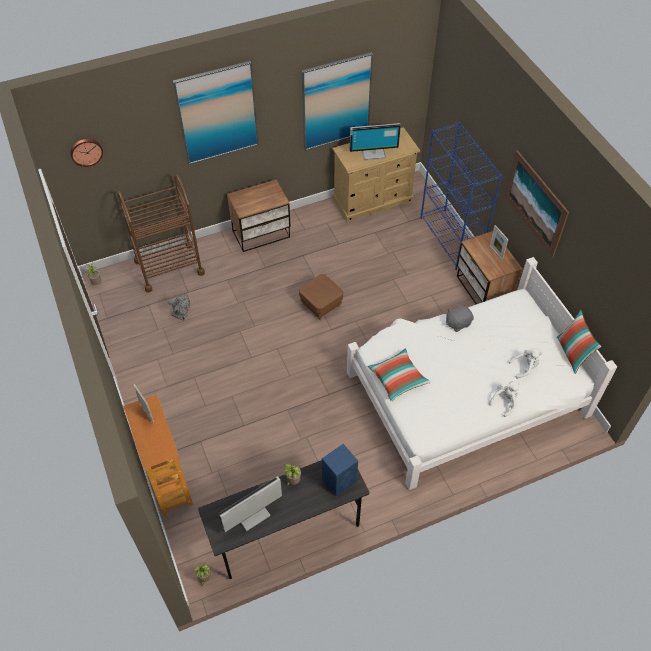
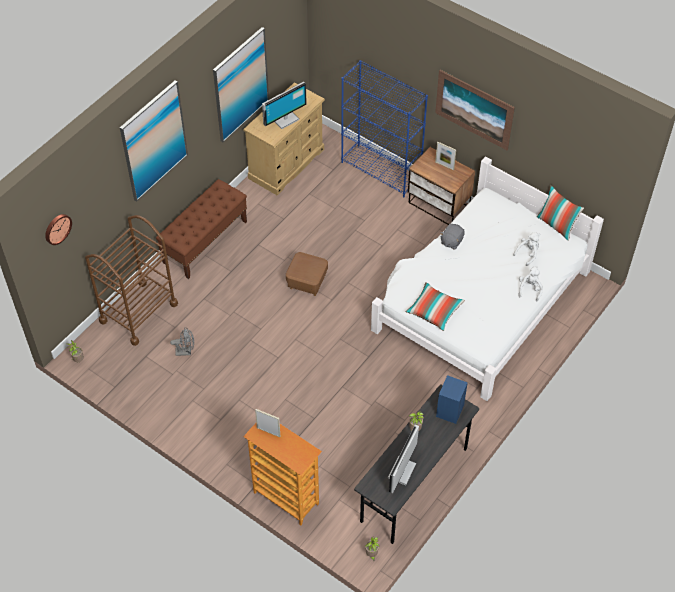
camera: 30 degrees left, 0 degrees up
nightstand [227,179,291,252] -> brown bench [156,179,247,279]

